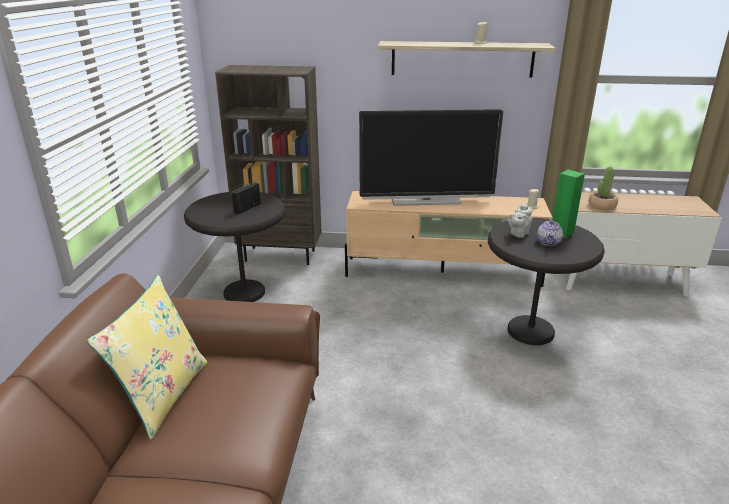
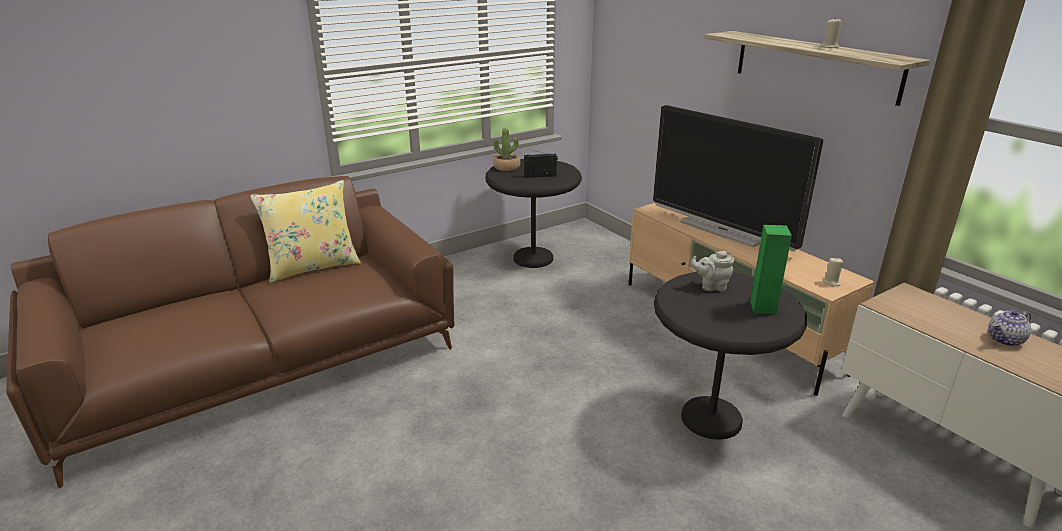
camera: 50 degrees right, 0 degrees up
brown bookcase [215,65,321,265] -> none
teapot [537,218,563,246] -> teapot moved to [988,310,1031,346]
potted plant [588,166,618,210] -> potted plant moved to [493,128,520,171]

